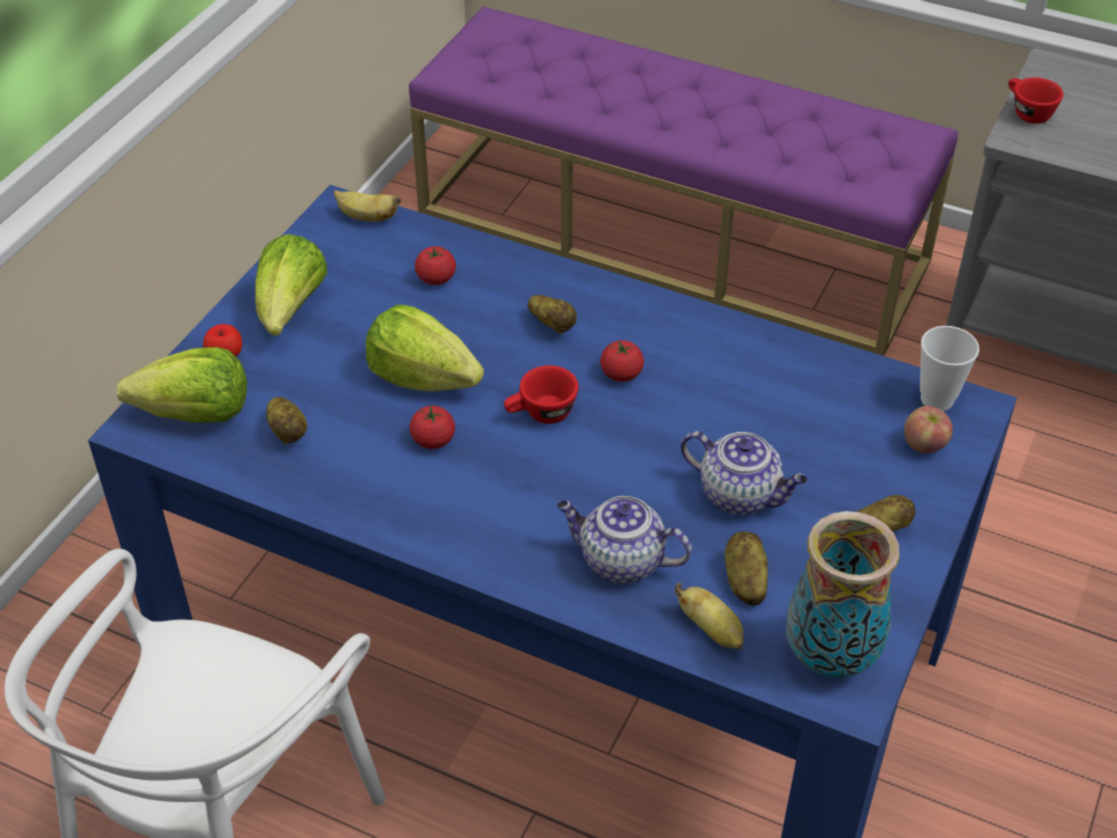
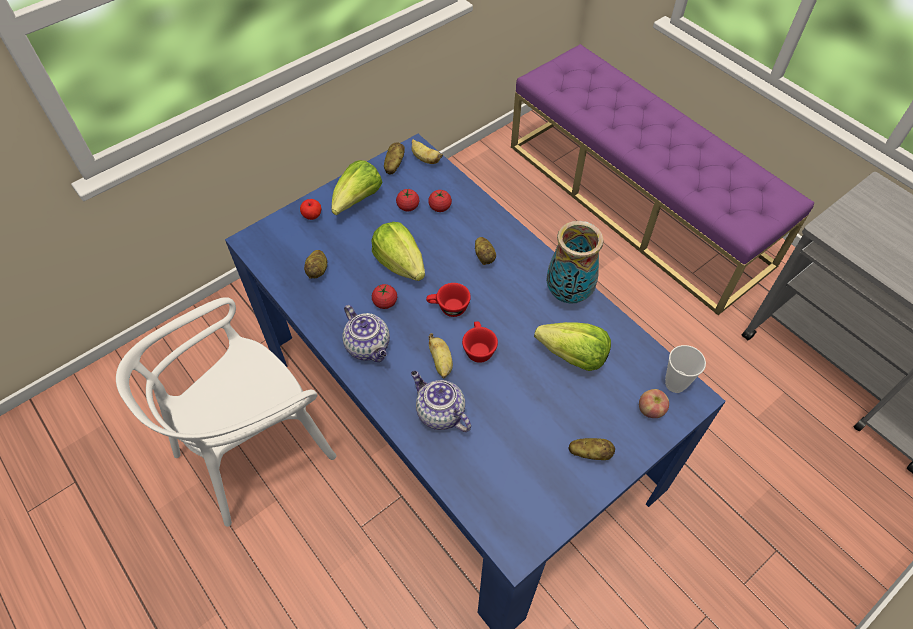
camera: 25 degrees right, 10 degrees up
lettuce [117,347,247,423] -> lettuce moved to [534,322,611,371]
tomato [600,340,644,382] -> tomato moved to [396,189,419,211]
banana [675,583,744,650] -> banana moved to [429,333,453,378]
teapot [681,431,808,515] -> teapot moved to [343,305,390,362]
potato [725,531,768,605] -> potato moved to [384,142,405,175]
vase [786,511,900,678] -> vase moved to [546,221,604,304]
red cup [1008,77,1064,124] -> red cup moved to [462,321,498,363]

